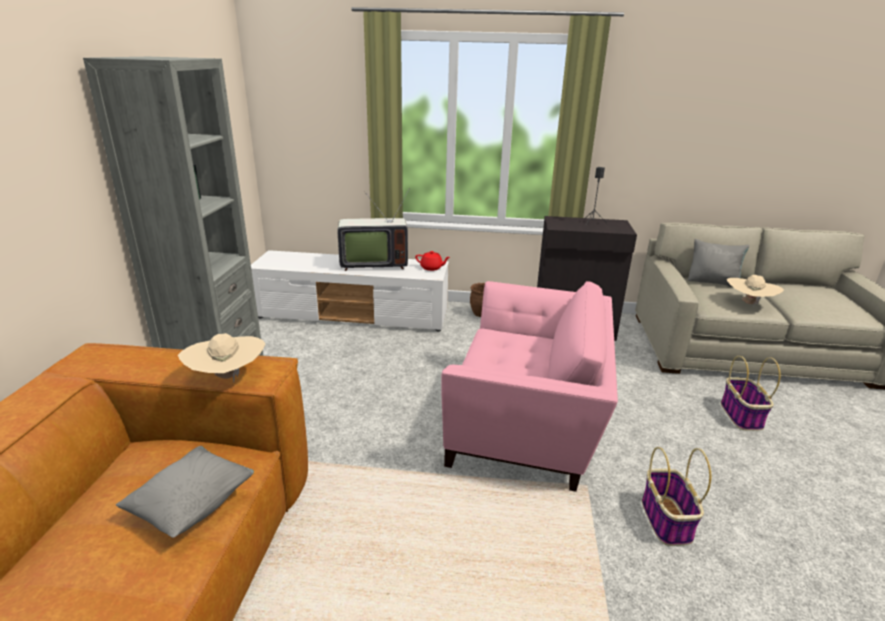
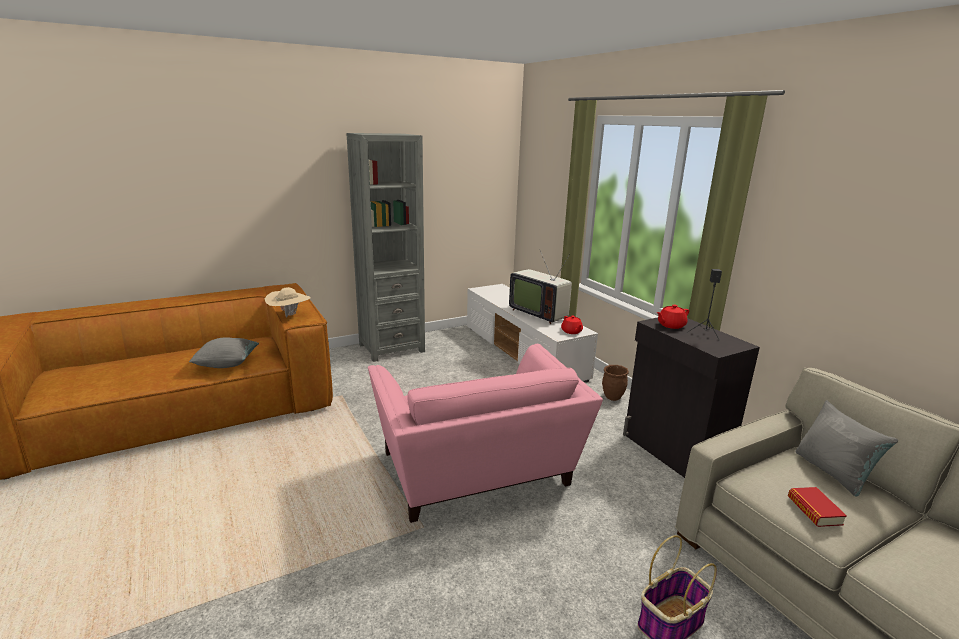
camera: 55 degrees right, 5 degrees down
basket [642,447,711,546] -> none
beige hat [727,275,784,307] -> book [788,487,847,527]
none -> red teapot [656,304,689,329]

